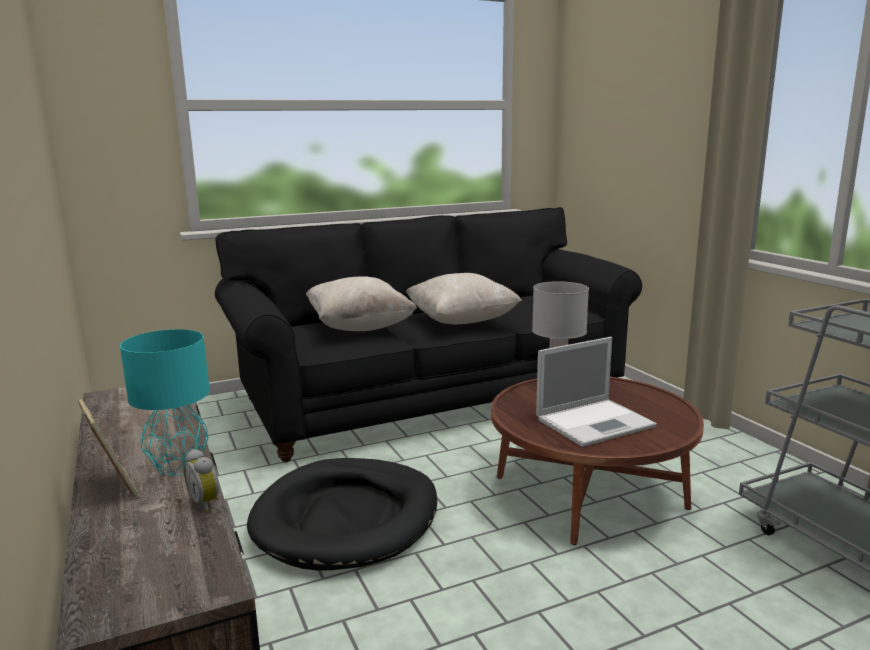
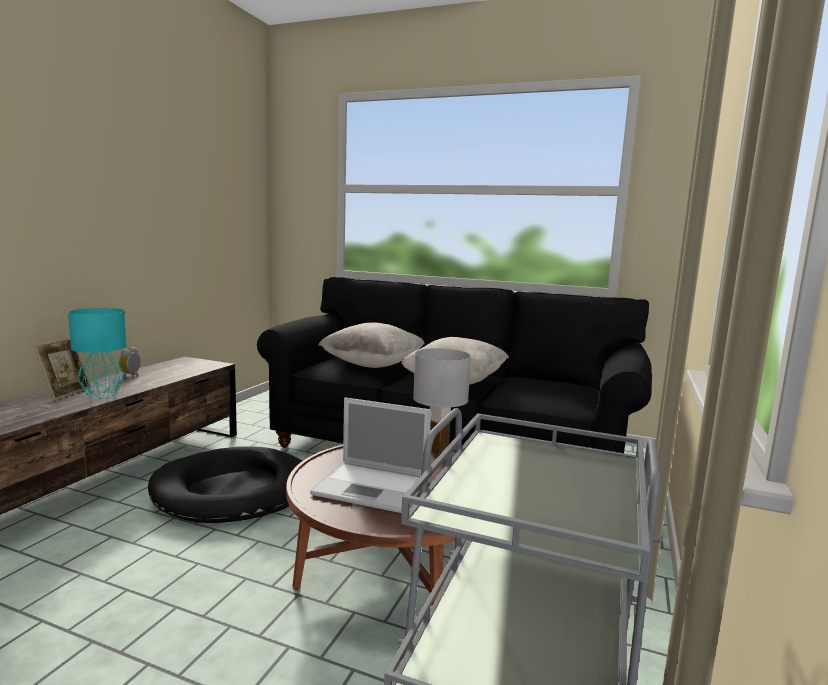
camera: 45 degrees right, 5 degrees down
alarm clock [184,449,219,513] -> alarm clock moved to [119,347,141,378]

